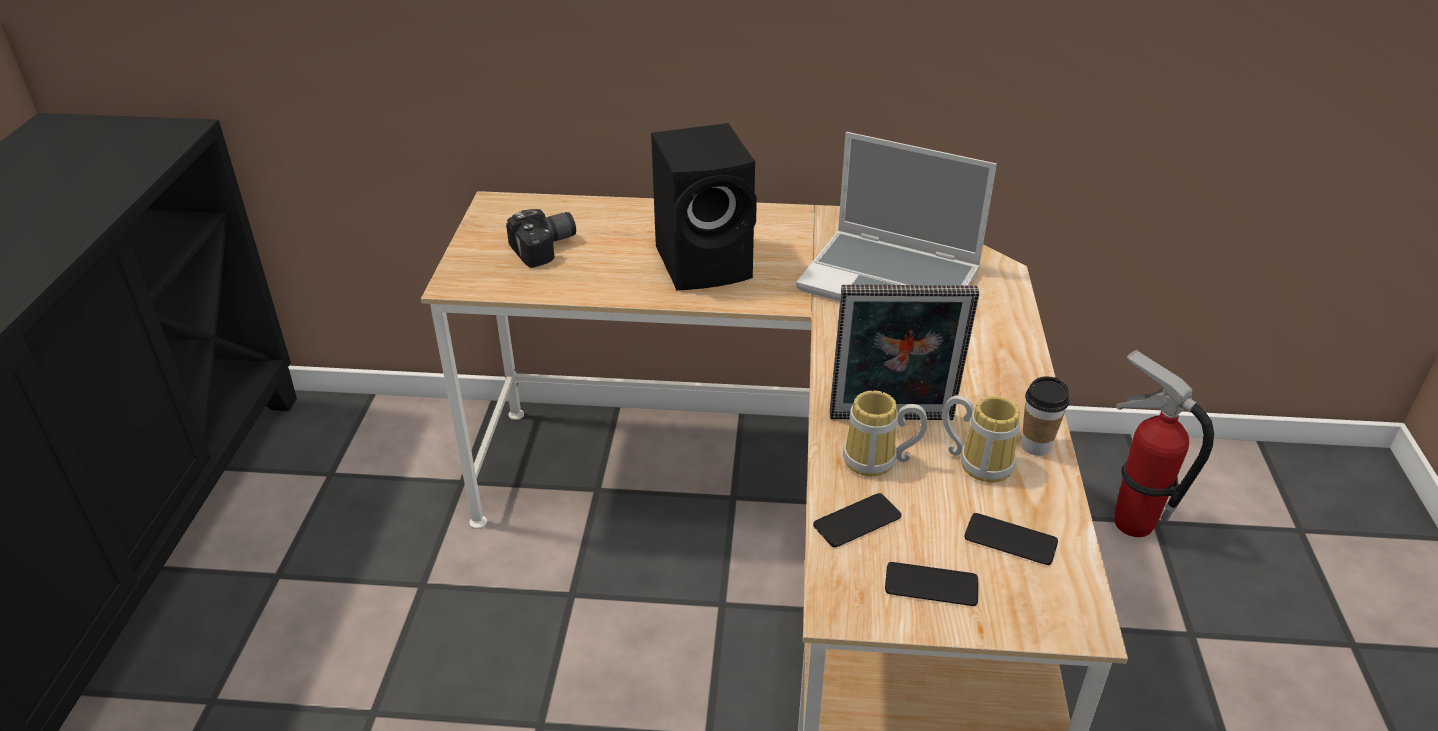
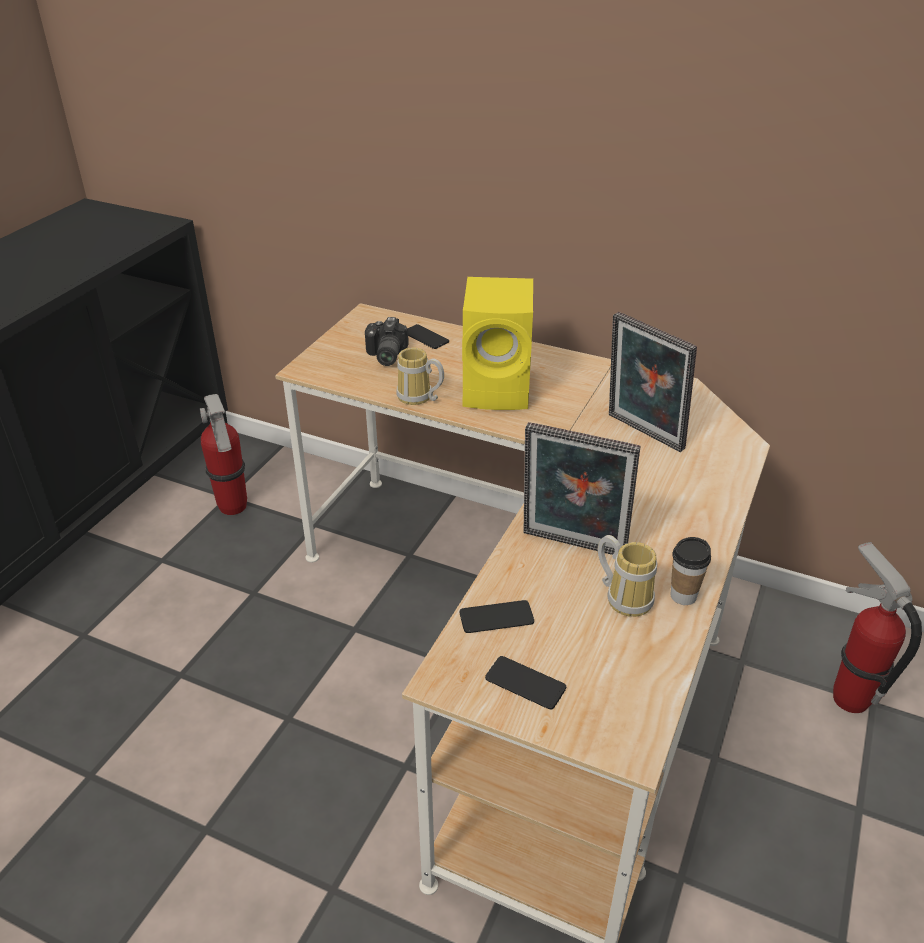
camera: 20 degrees right, 0 degrees up
camera [506,209,576,268] -> camera turned 105 degrees clockwise [365,317,409,366]
black speaker [651,123,757,290] -> yellow speaker [462,277,533,410]
laptop [796,132,997,301] -> picture frame [609,312,697,452]
mug [843,391,927,477] -> mug moved to [397,348,444,405]
phone [965,513,1058,565] -> phone moved to [408,324,449,349]
none -> fire extinguisher [200,394,247,515]

